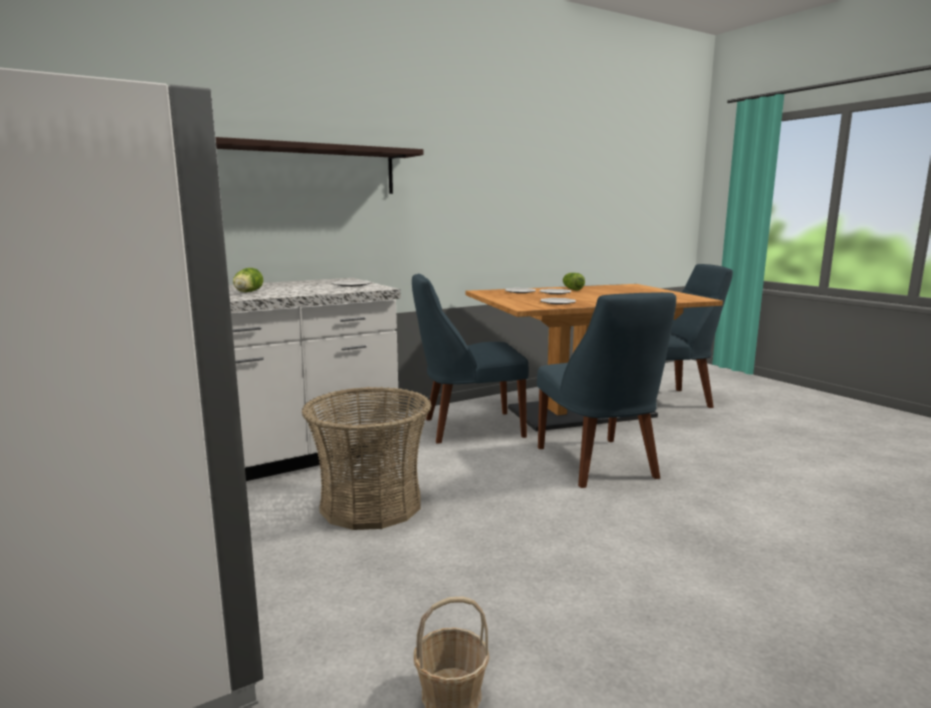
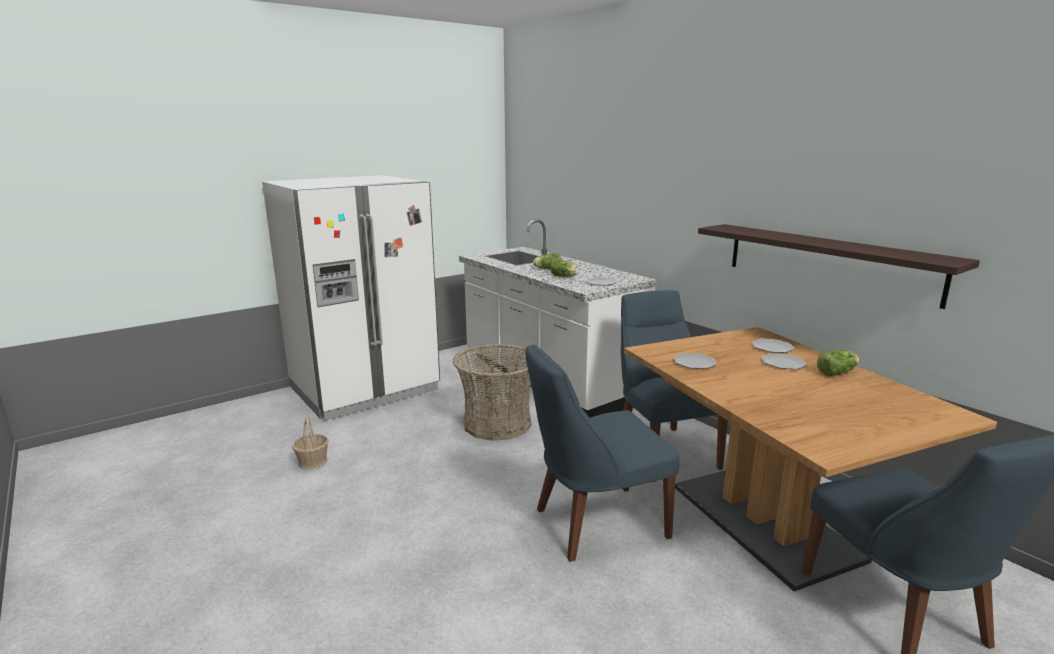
camera: 85 degrees right, 5 degrees up
shelf [216,137,423,194] -> shelf moved to [698,224,980,309]
none -> lettuce [550,259,579,277]

